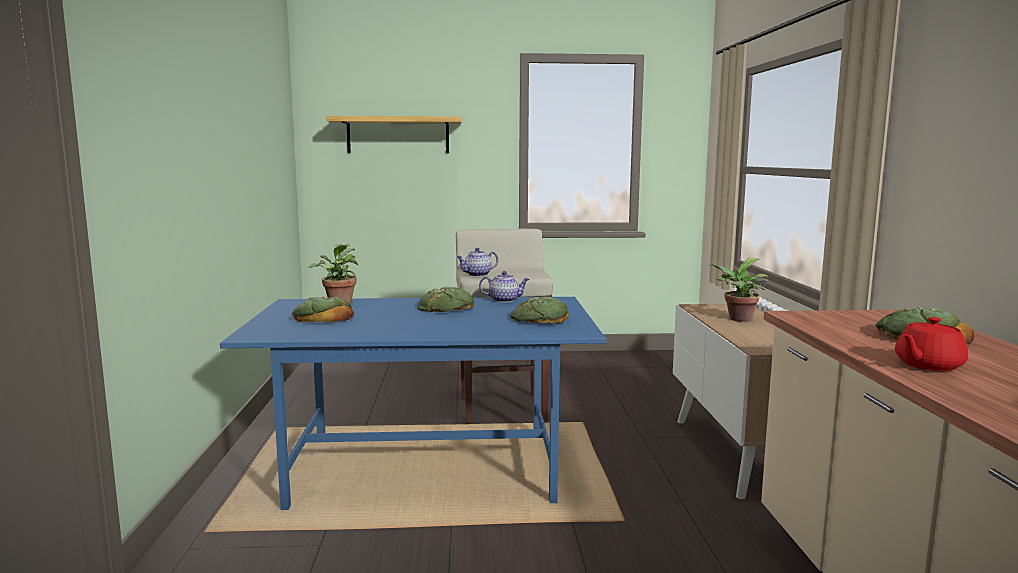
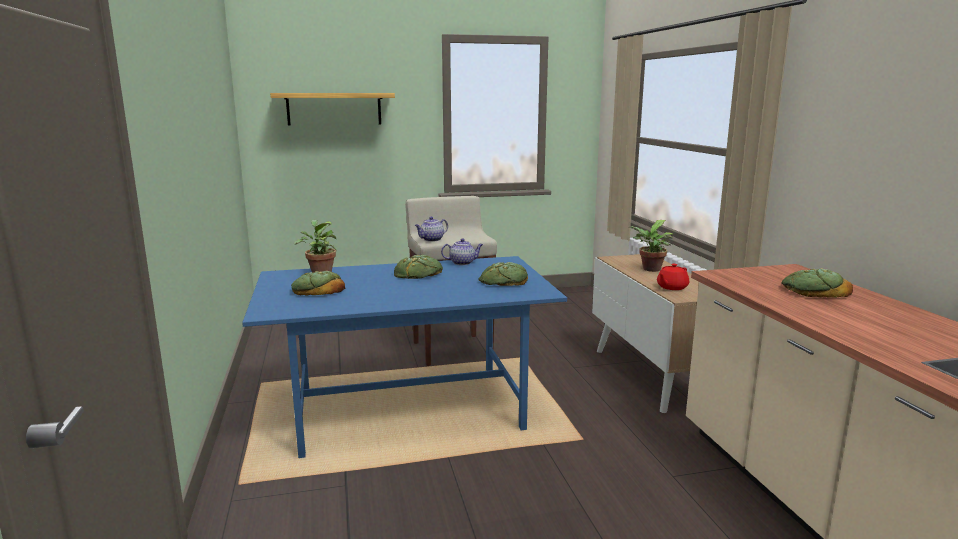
camera: 10 degrees left, 5 degrees up
red teapot [895,317,968,371] -> red teapot moved to [657,264,689,290]

